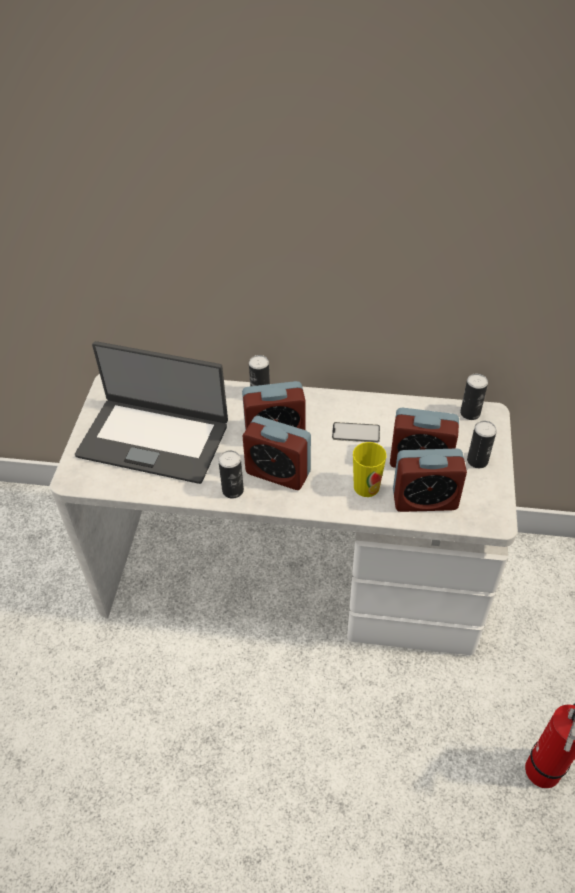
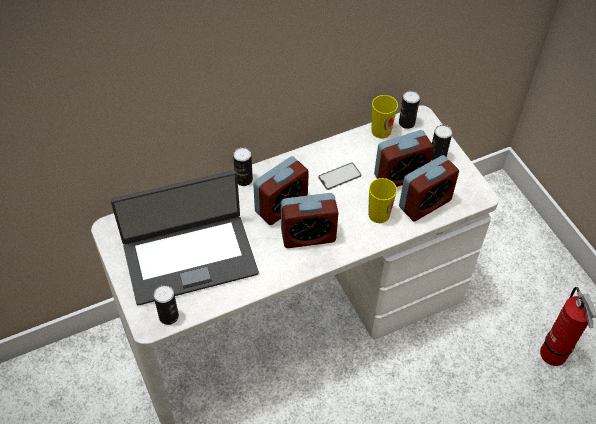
camera: 35 degrees left, 5 degrees up
can [218,450,244,499] -> can moved to [153,285,179,325]
none -> cup [371,95,398,139]

